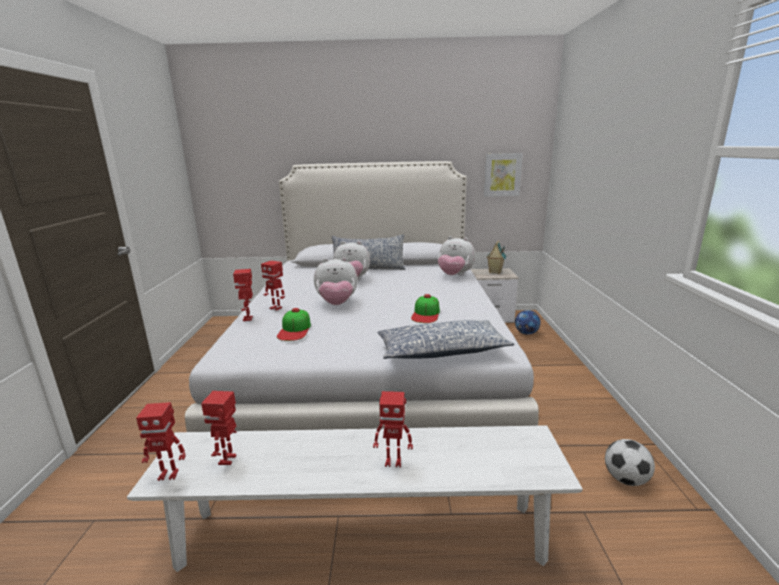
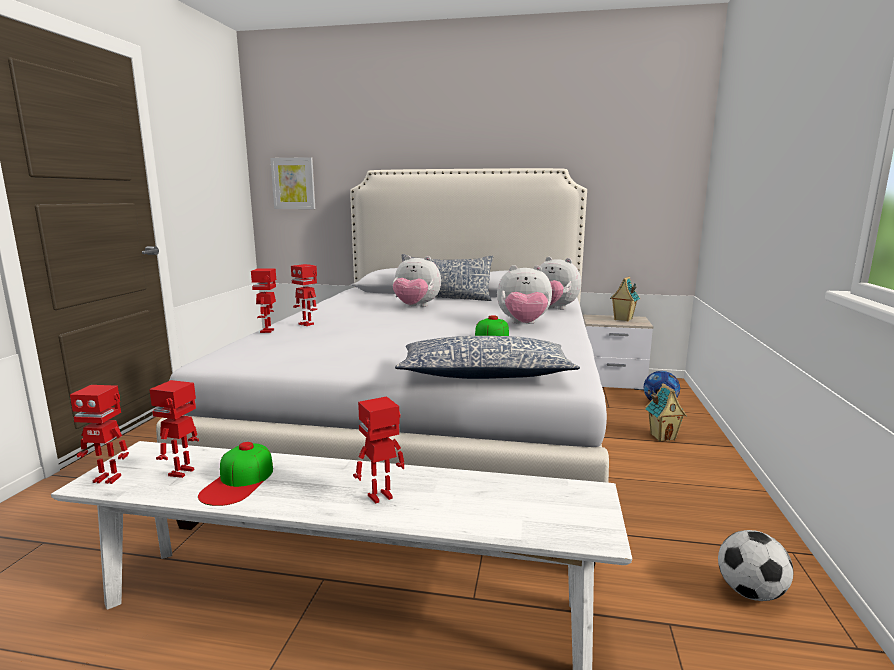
camera: 10 degrees right, 5 degrees down
cap [277,308,311,341] -> cap moved to [198,442,273,506]
plush toy [314,257,358,305] -> plush toy moved to [497,265,552,324]
toy robot [373,391,413,467] -> toy robot turned 135 degrees clockwise [353,396,404,503]
picture [484,153,523,197] -> picture moved to [270,157,315,209]
none -> toy house [645,383,687,441]

